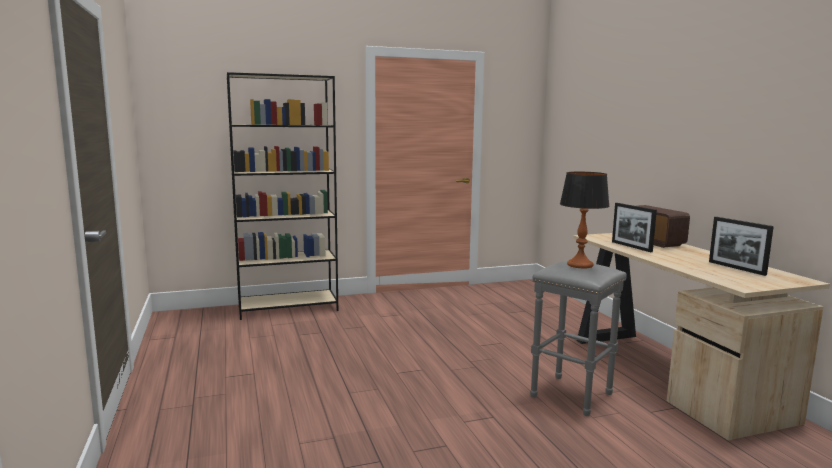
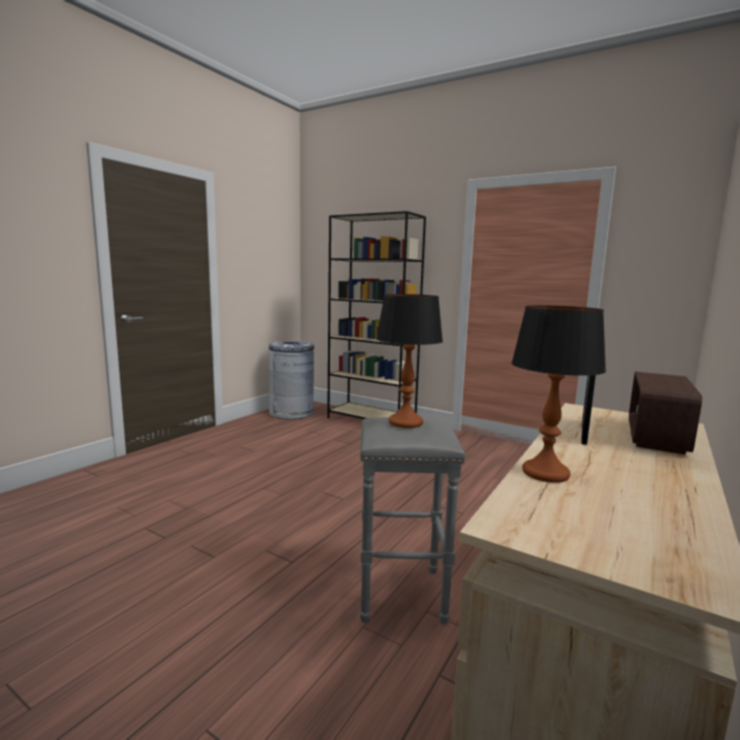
camera: 50 degrees right, 0 degrees up
picture frame [709,217,774,276] -> none
none -> grey trash can [269,342,314,420]
none -> table lamp [511,305,606,483]

